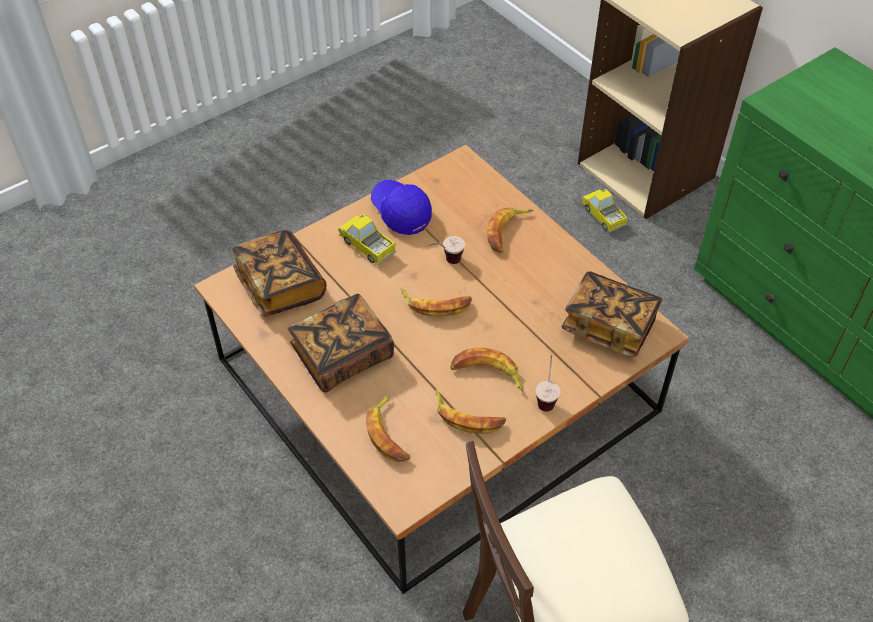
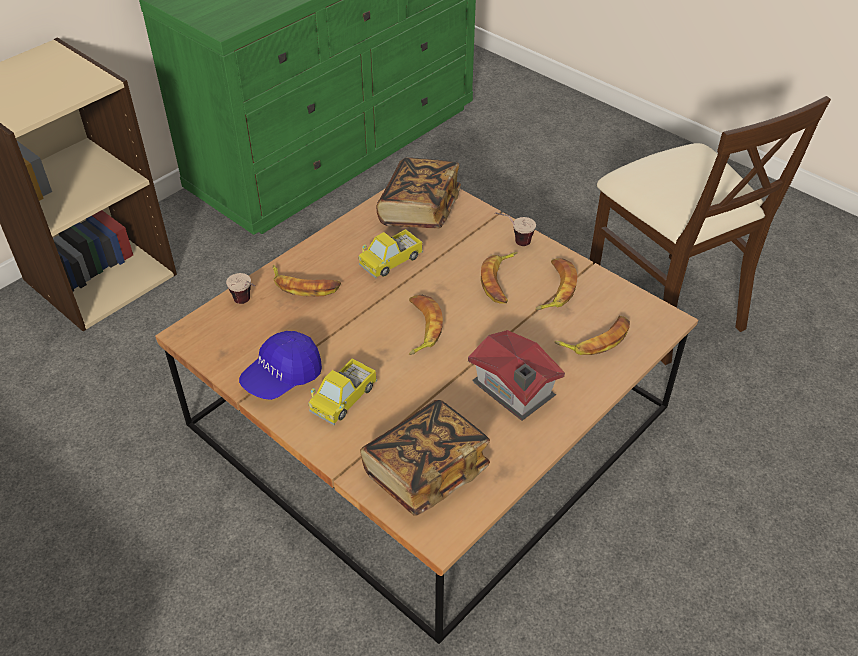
camera: 100 degrees left, 5 degrees down
book [288,294,394,392] -> toy house [468,330,565,421]
cup [428,236,465,264] -> cup moved to [226,273,255,304]
toy truck [581,189,628,233] -> toy truck moved to [358,229,423,279]

